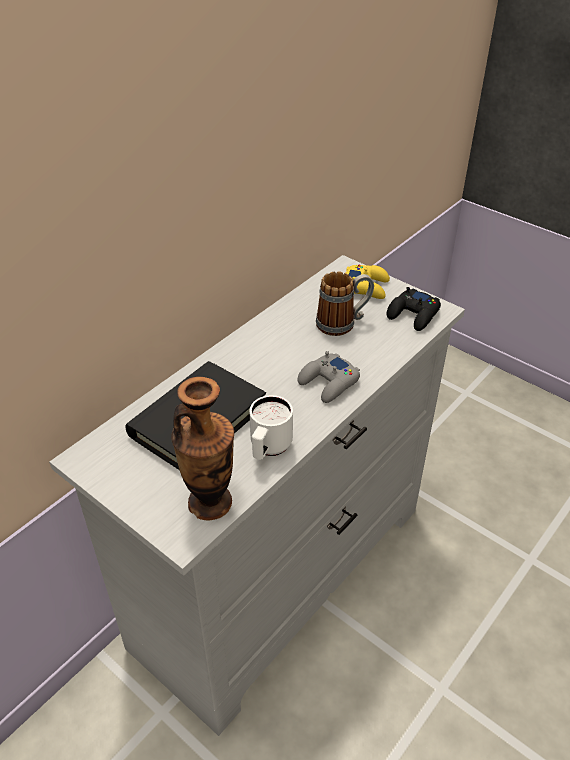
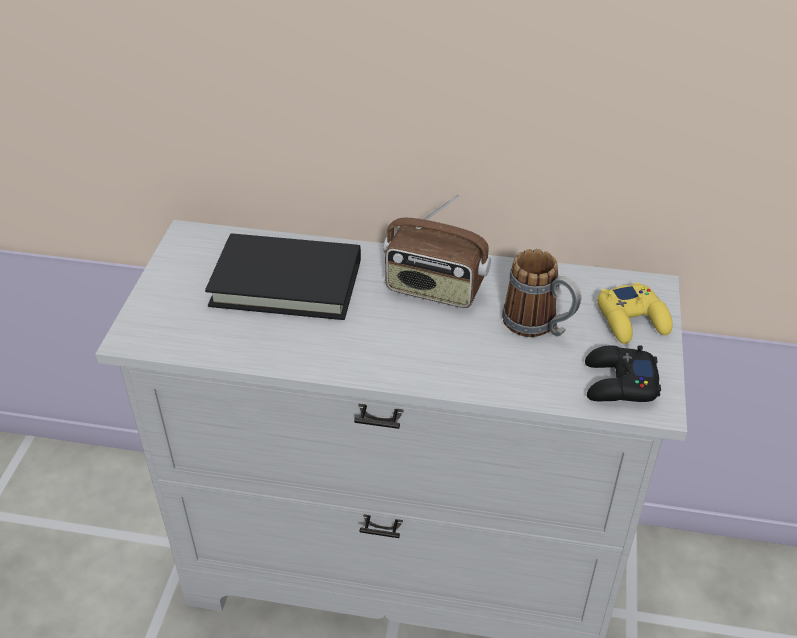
camera: 60 degrees right, 0 degrees up
vase [171,377,234,520] -> none
white mug [249,395,293,460] -> none
grey game controller [297,351,360,403] -> none
none -> radio [383,194,491,308]

